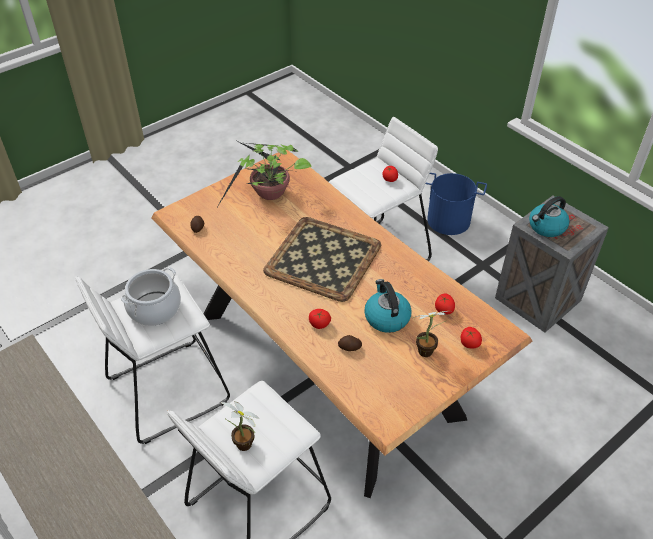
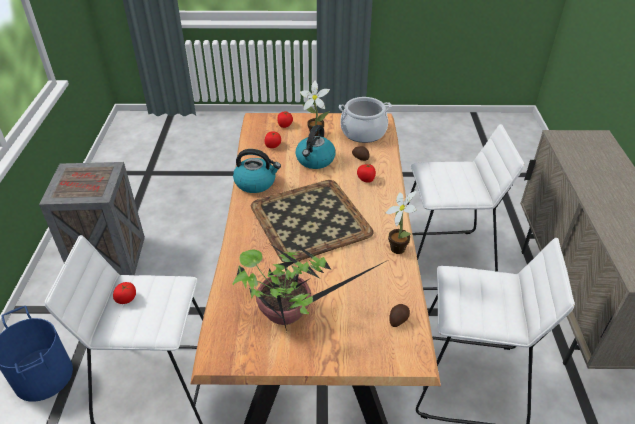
camera: 140 degrees left, 5 degrees down
cooking pot [121,267,181,326] -> cooking pot moved to [339,97,392,143]
potted plant [220,401,259,451] -> potted plant moved to [386,191,417,254]
kettle [529,196,570,237] -> kettle moved to [233,149,281,193]

